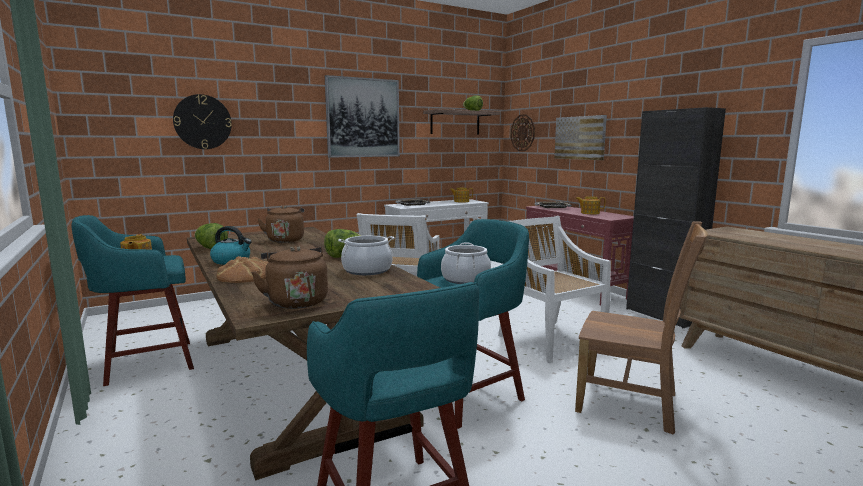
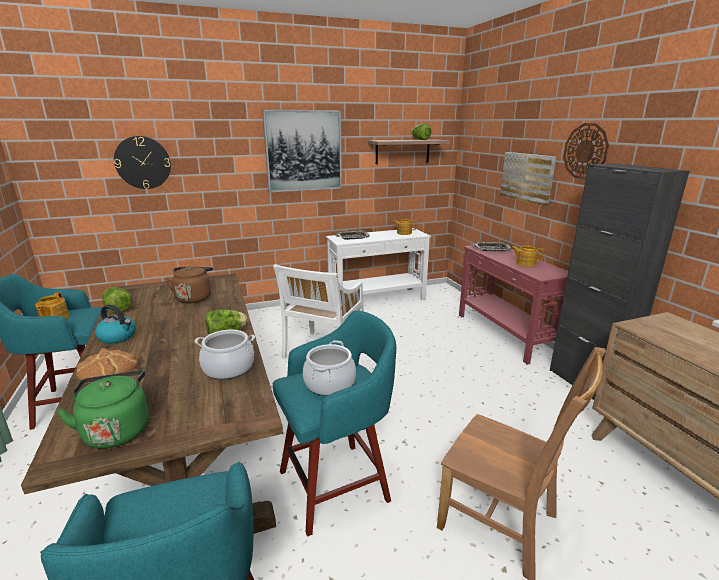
camera: 10 degrees right, 10 degrees up
brown kettle [251,246,328,309] -> green kettle [56,370,149,449]
white chair [498,216,611,363] -> none
wall clock [511,114,535,151] -> wall clock moved to [563,123,609,179]

